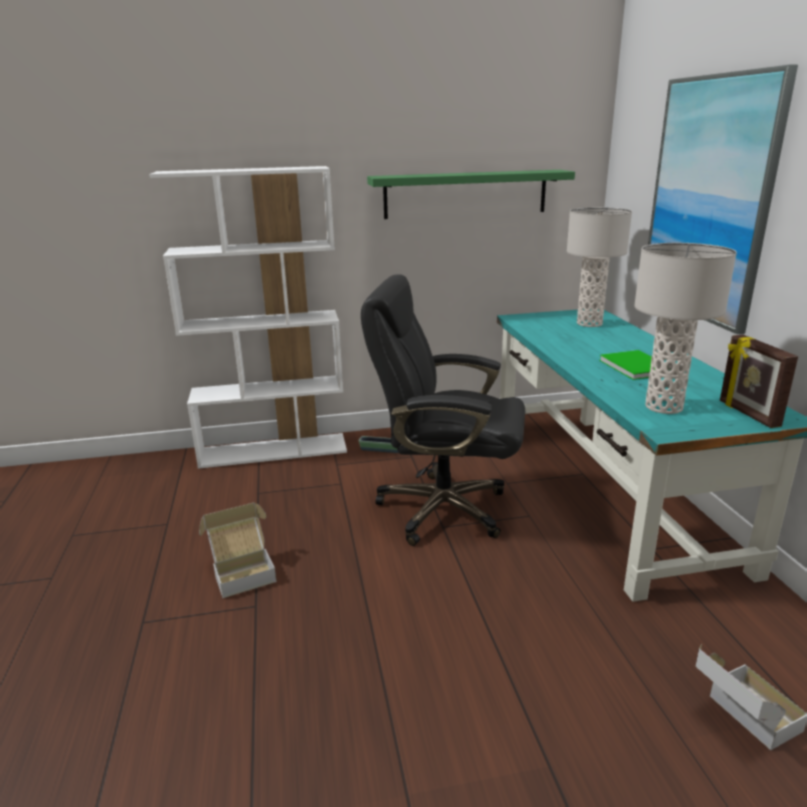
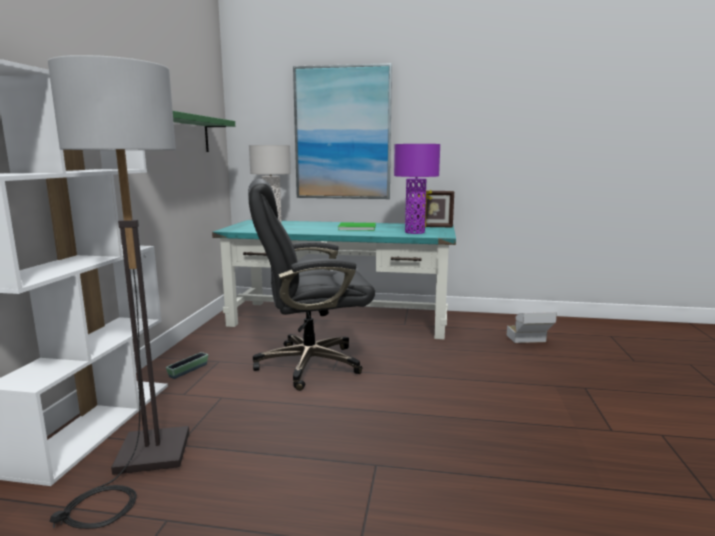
camera: 70 degrees left, 10 degrees down
cardboard box [199,502,277,598] -> none
black office chair [361,274,525,546] -> black office chair turned 45 degrees clockwise [248,179,375,391]
white table lamp [634,243,737,414] -> purple table lamp [394,144,440,234]
none -> floor lamp [48,55,189,529]

